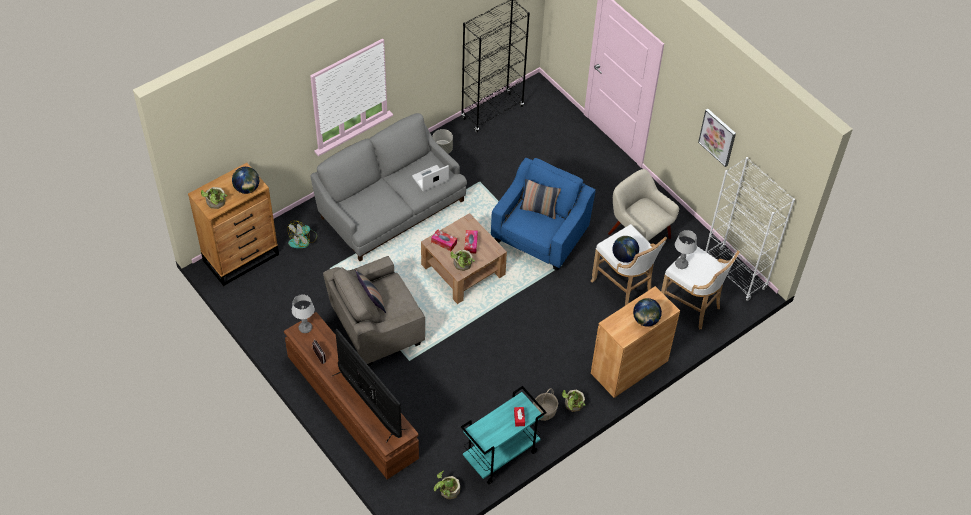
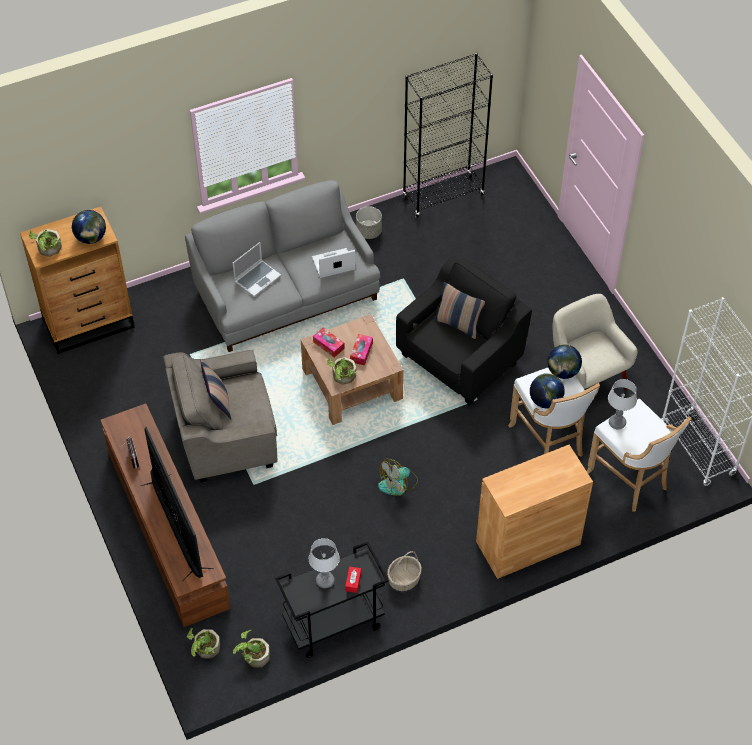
camera: 15 degrees right, 0 degrees up
fan [288,221,317,248] -> fan moved to [378,459,418,496]
table lamp [292,294,315,333] -> table lamp moved to [309,538,340,588]
turquoise cart [461,386,547,484] -> black cart [275,541,389,658]
blue armchair [491,158,596,271] -> black armchair [396,256,532,405]
potted plant [562,390,586,412] -> potted plant moved to [187,628,220,658]
globe [633,298,662,327] -> globe moved to [547,344,582,379]
picture [698,109,736,167] -> none
none -> laptop [233,242,281,297]

